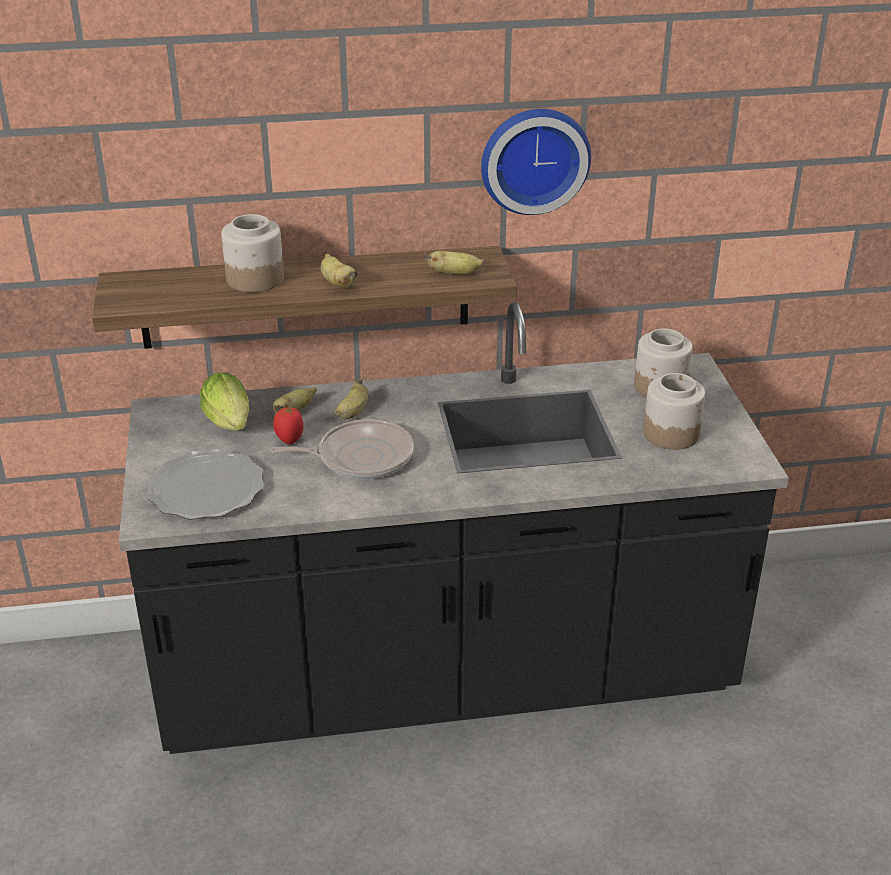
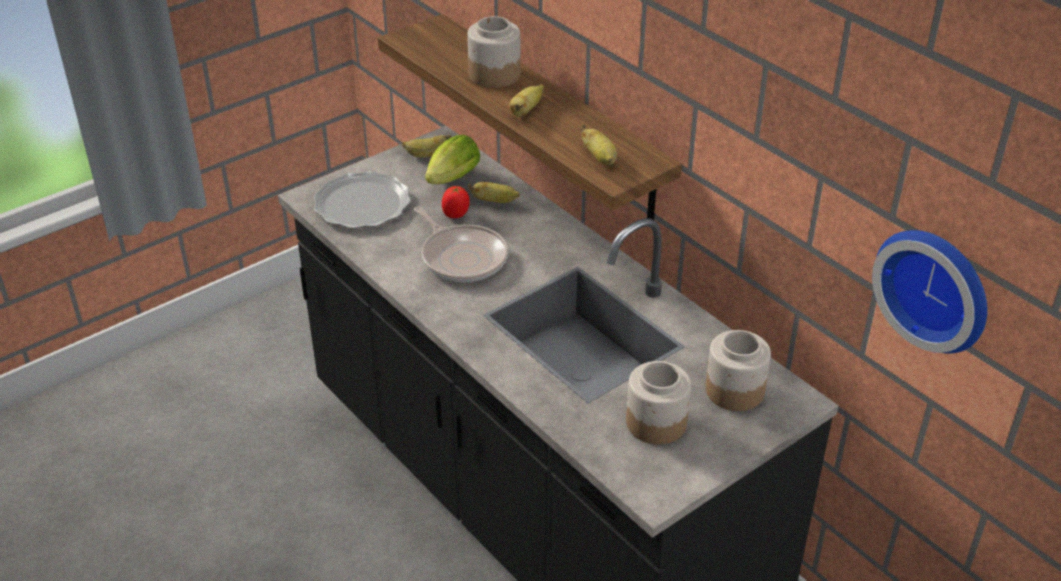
camera: 60 degrees right, 5 degrees up
banana [335,378,369,419] -> banana moved to [402,134,451,158]
wall clock [481,109,591,215] -> wall clock moved to [872,230,987,354]

